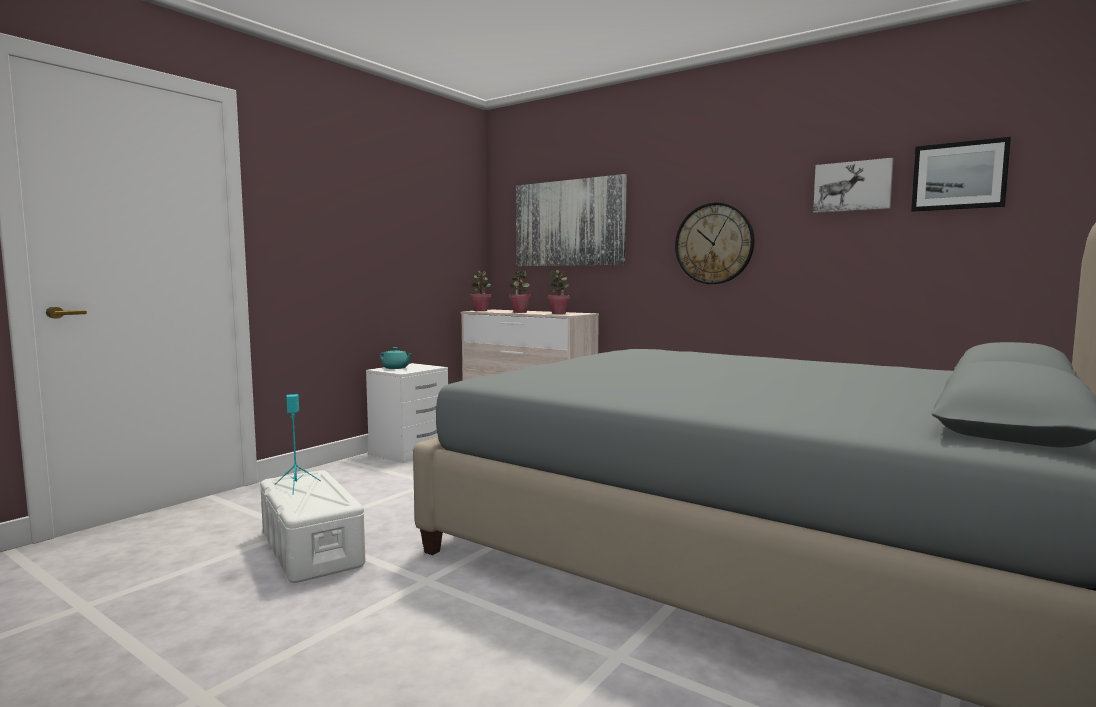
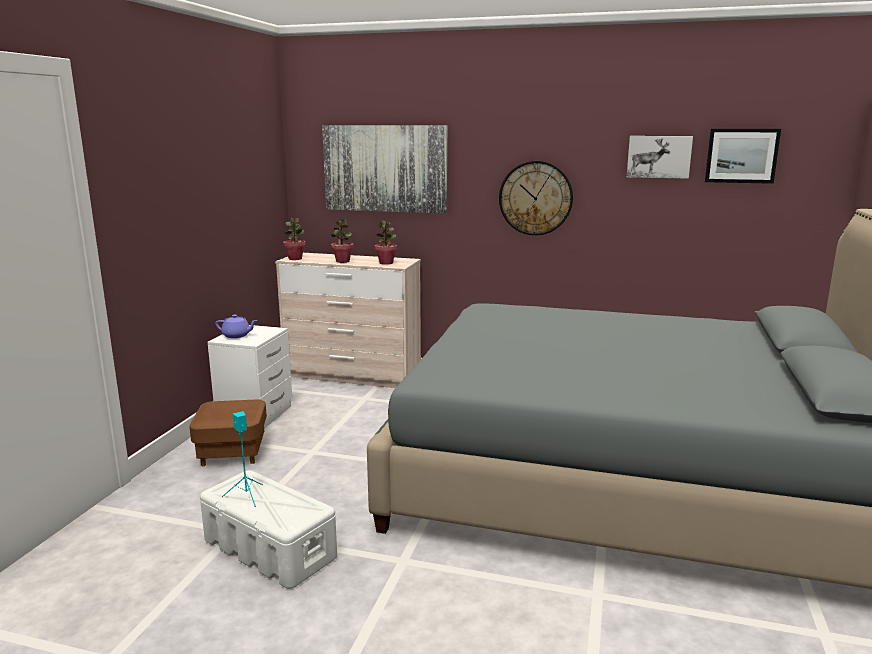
camera: 20 degrees left, 10 degrees up
turquoise teapot [380,347,413,369] -> purple teapot [215,315,257,338]
none -> brown ottoman [189,399,267,466]

